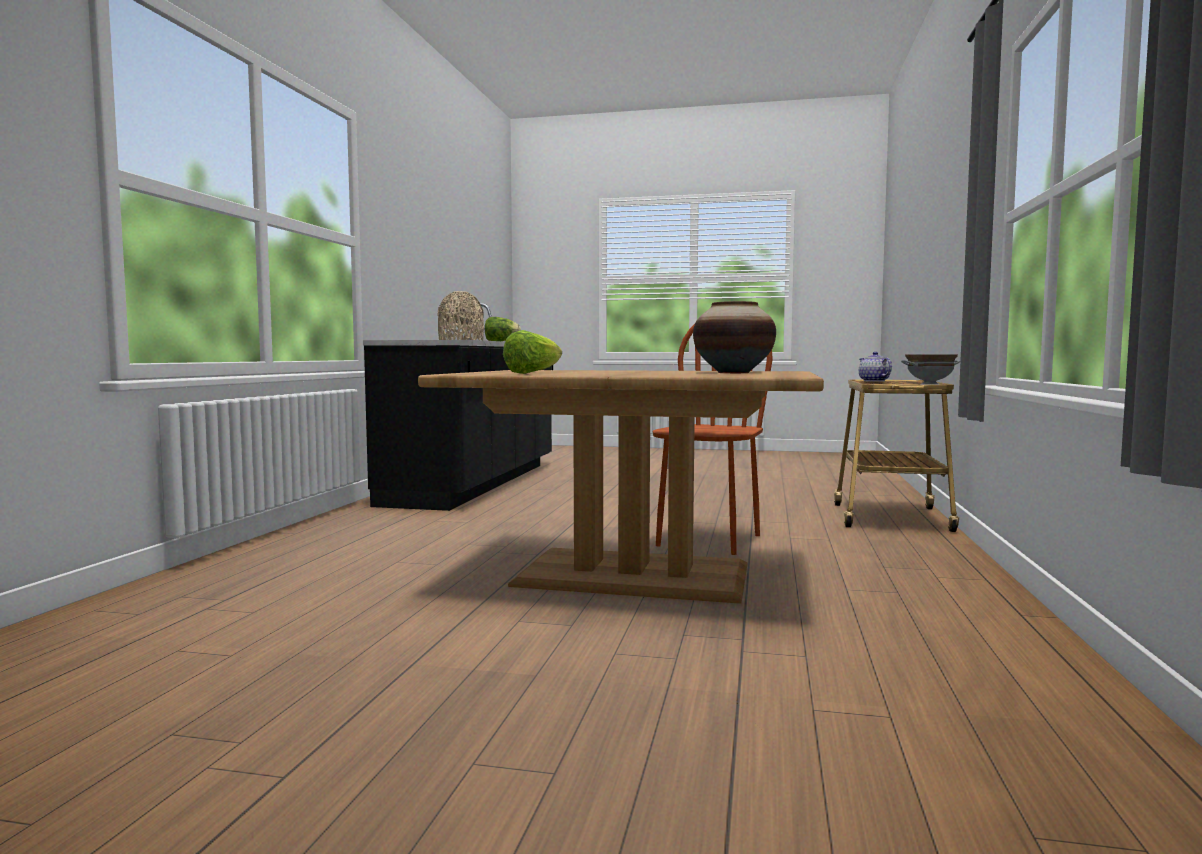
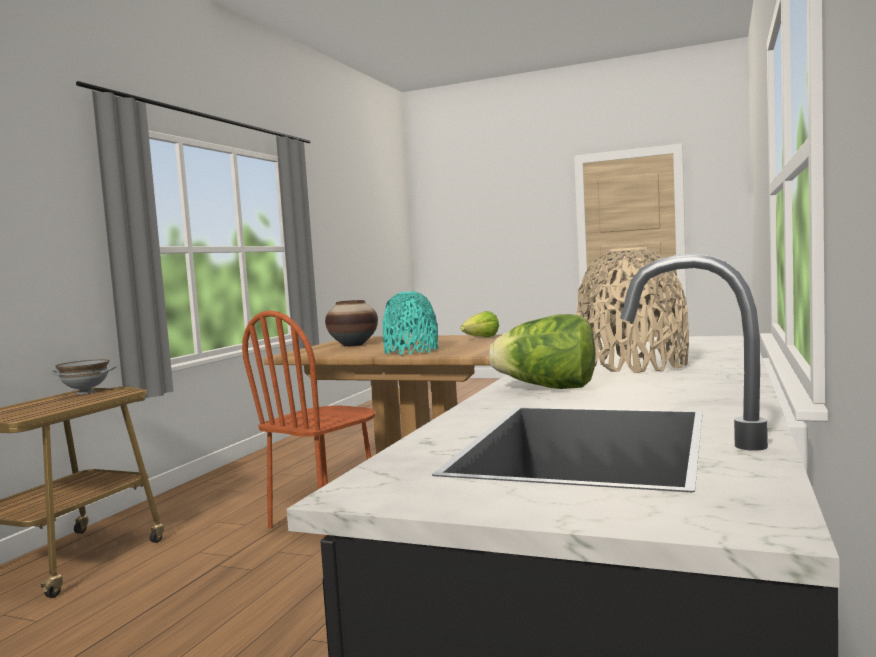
camera: 170 degrees left, 0 degrees up
teapot [859,352,892,382] -> none
none -> turquoise vase [382,291,438,355]

